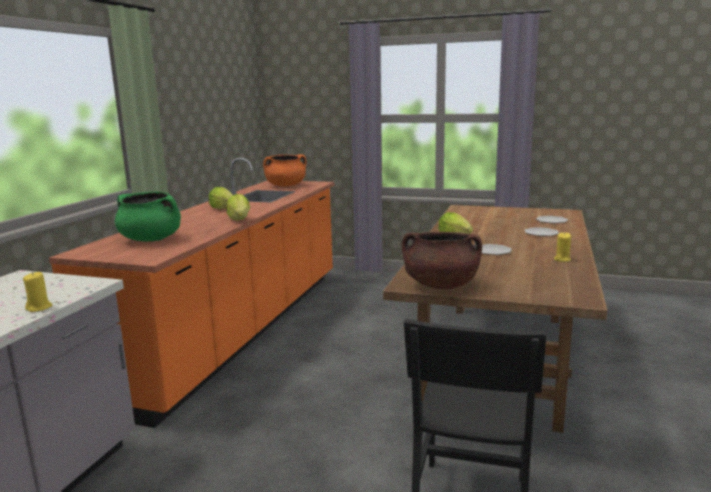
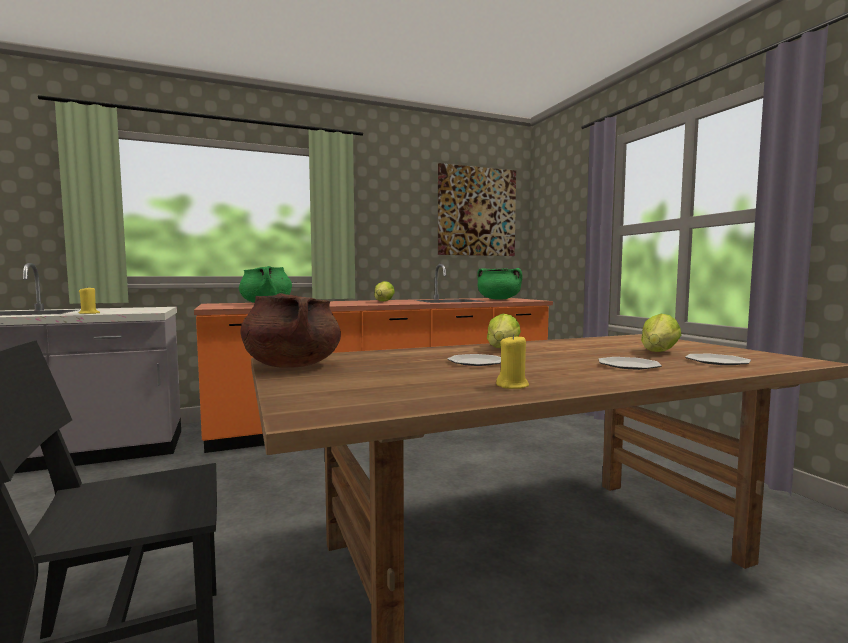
camera: 50 degrees right, 10 degrees down
lettuce [227,194,250,221] -> lettuce moved to [641,314,681,352]
orange cooking pot [263,154,306,186] -> green cooking pot [477,268,522,300]
none -> picture [438,163,516,256]

